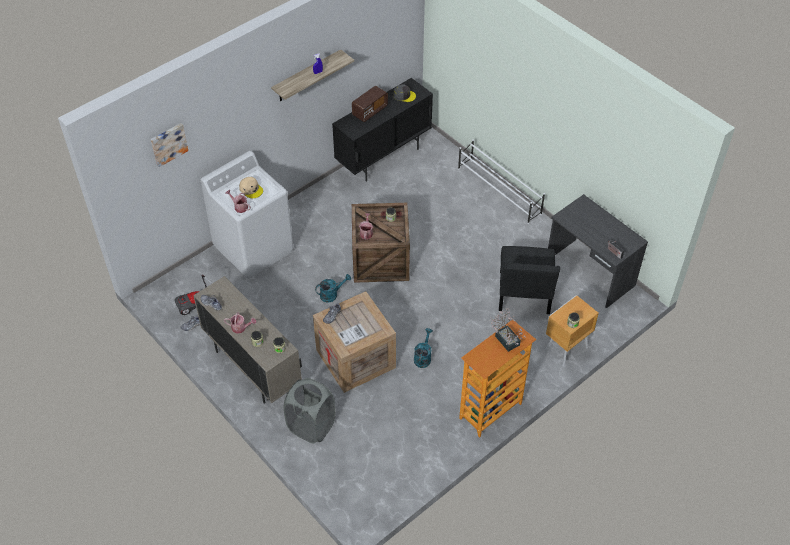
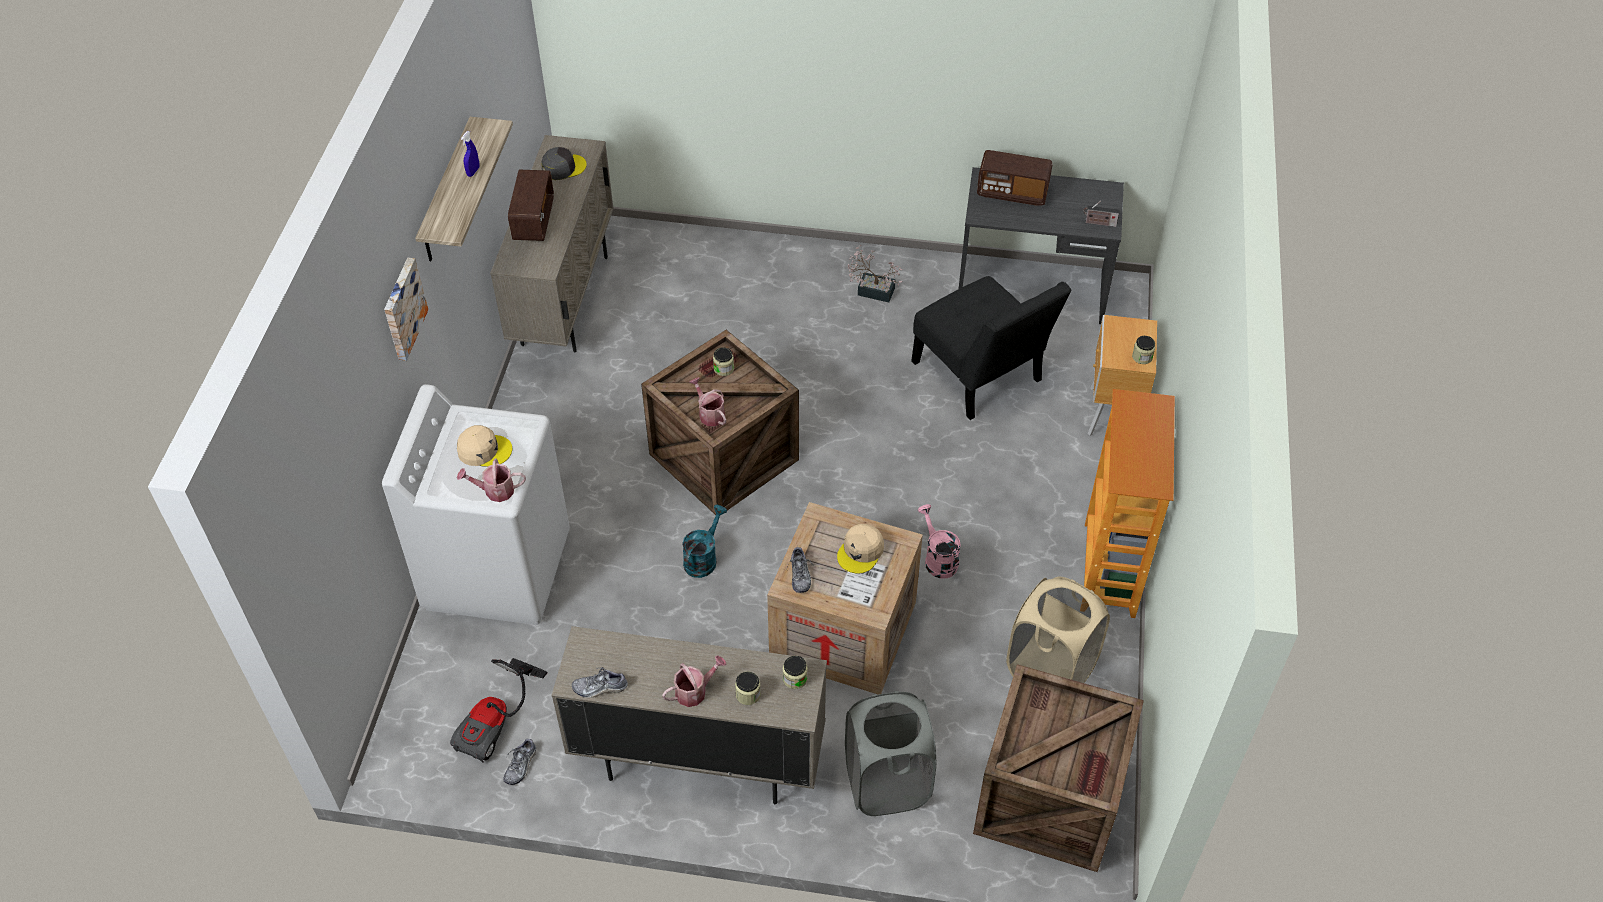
camera: 40 degrees left, 0 degrees up
picture [151,123,188,167] -> picture moved to [384,258,428,361]
black cabinet [332,78,433,182] -> beige cabinet [490,135,614,352]
turquoise watering can [414,328,433,368] -> pink watering can [918,504,961,578]
white shoe rack [458,139,545,224] -> none
potted plant [490,308,526,352] -> potted plant moved to [847,245,902,303]
none -> beige cap [837,524,884,574]
none -> crate [973,664,1144,872]
none -> radio [977,150,1053,206]
none -> beige laundry basket [1006,577,1110,683]

